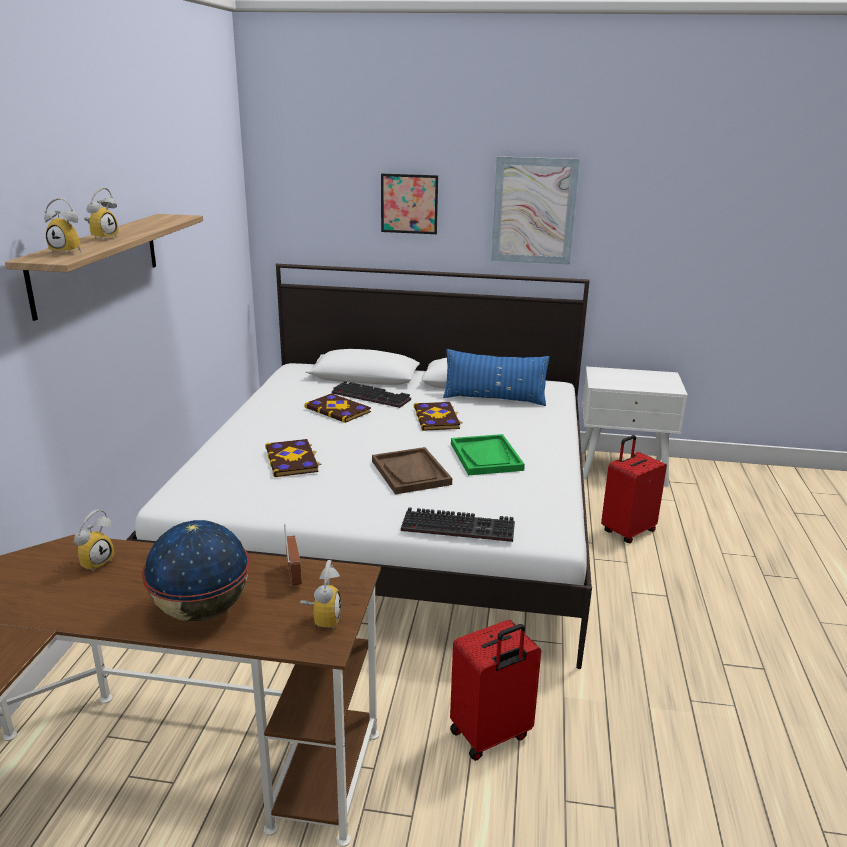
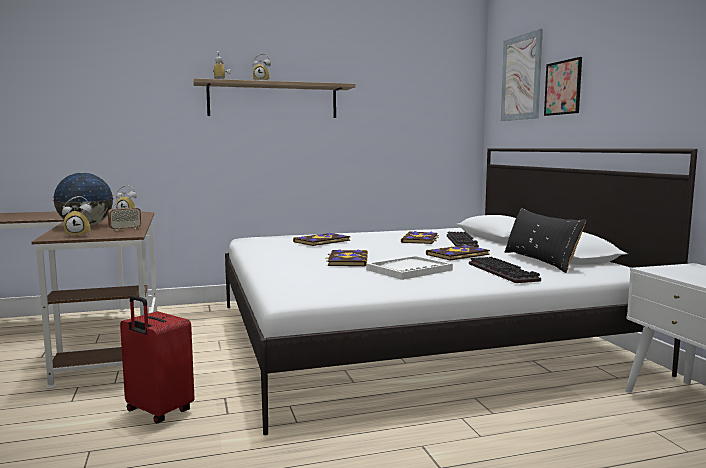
camera: 65 degrees right, 15 degrees down
brown tray [372,447,452,494] -> book [326,249,368,266]
keyboard [401,507,515,542] -> keyboard moved to [469,256,541,283]
blue pillow [443,349,549,406] -> black pillow [504,208,586,273]
green tray [451,434,525,475] -> white tray [366,256,453,280]
picture [491,156,580,265] -> picture moved to [501,29,543,121]
red suitcase [601,435,667,543] -> none

